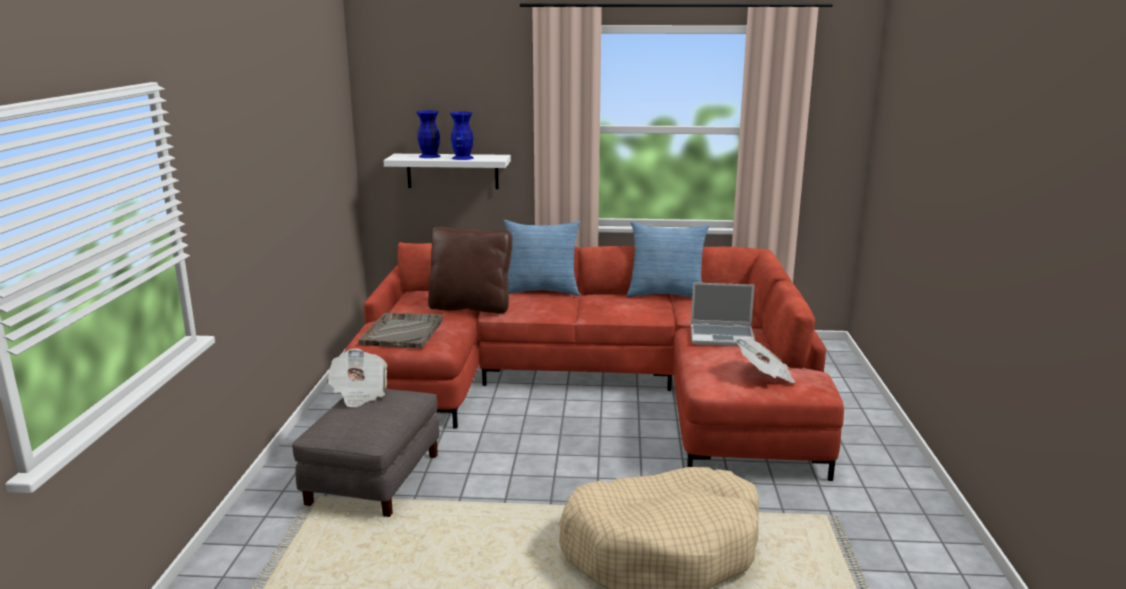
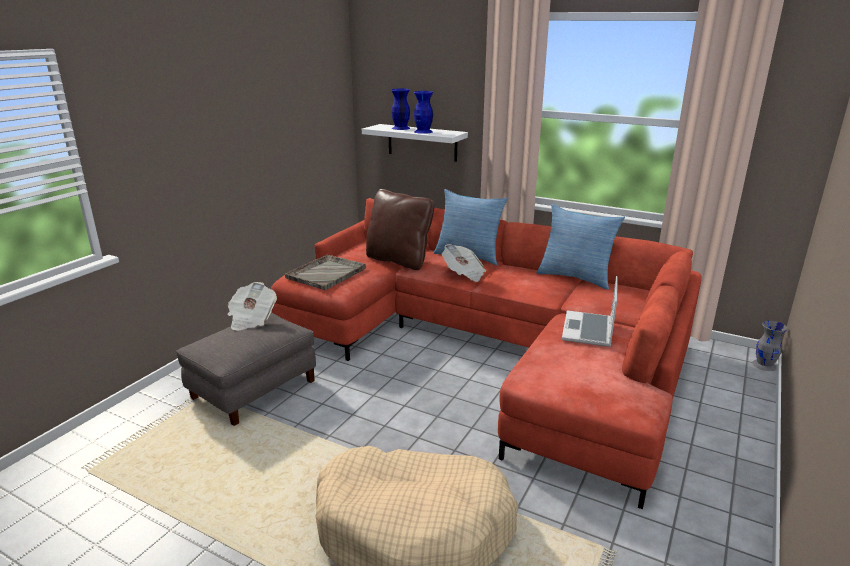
camera: 25 degrees right, 5 degrees up
laptop [691,282,755,346] -> laptop turned 75 degrees clockwise [562,276,618,347]
newspaper [735,338,795,383] -> newspaper moved to [442,244,486,282]
none -> grey vase [752,321,788,371]

